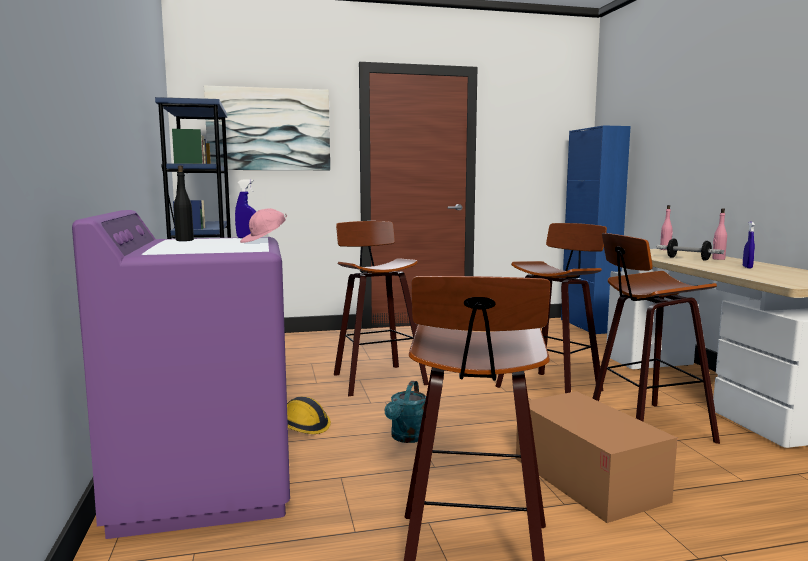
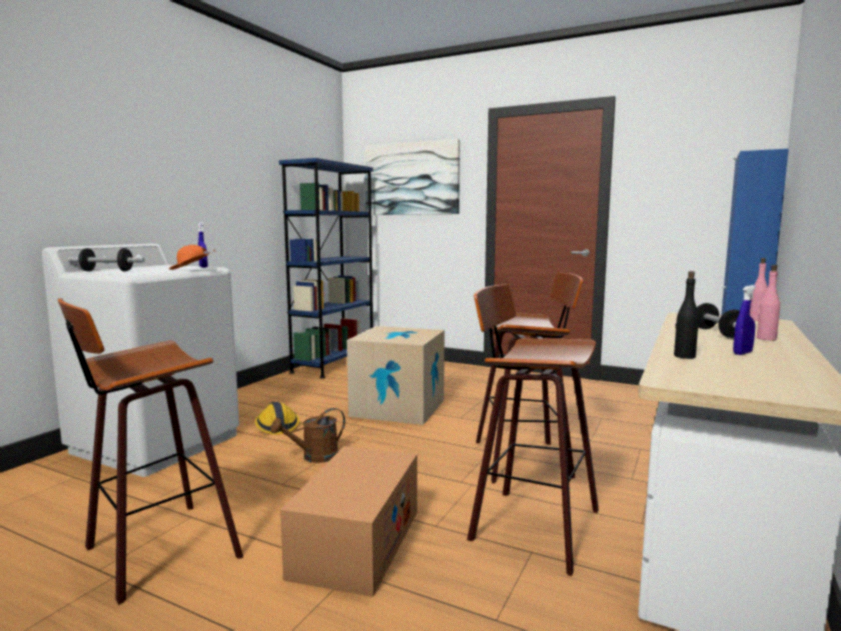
camera: 40 degrees right, 0 degrees up
purple washing machine [72,210,290,539] -> white washing machine [42,244,239,477]
black bottle [174,165,194,241] -> black bottle moved to [674,271,699,359]
pink cap [240,208,287,243] -> orange cap [169,245,215,270]
stool [334,221,429,396] -> cardboard box [347,326,444,425]
turquoise watering can [385,381,426,443] -> brown watering can [270,408,345,463]
none -> dumbbell [68,248,145,272]

